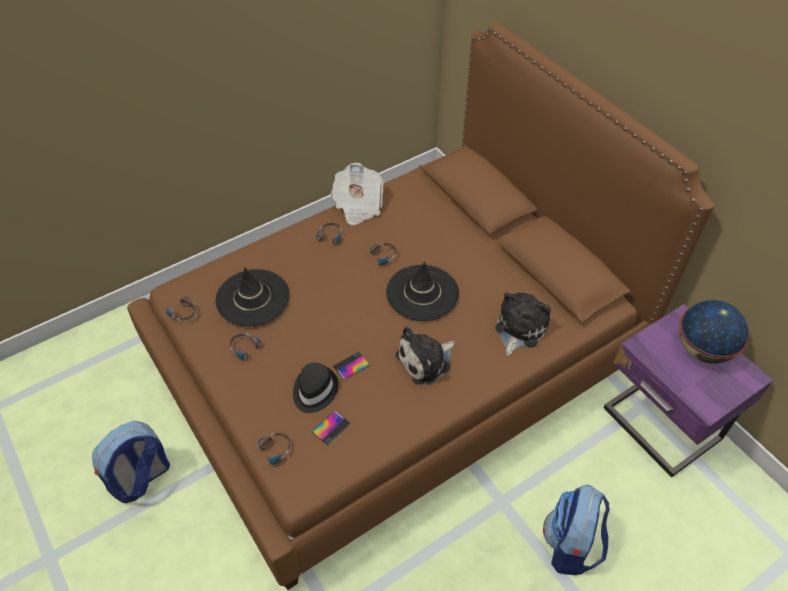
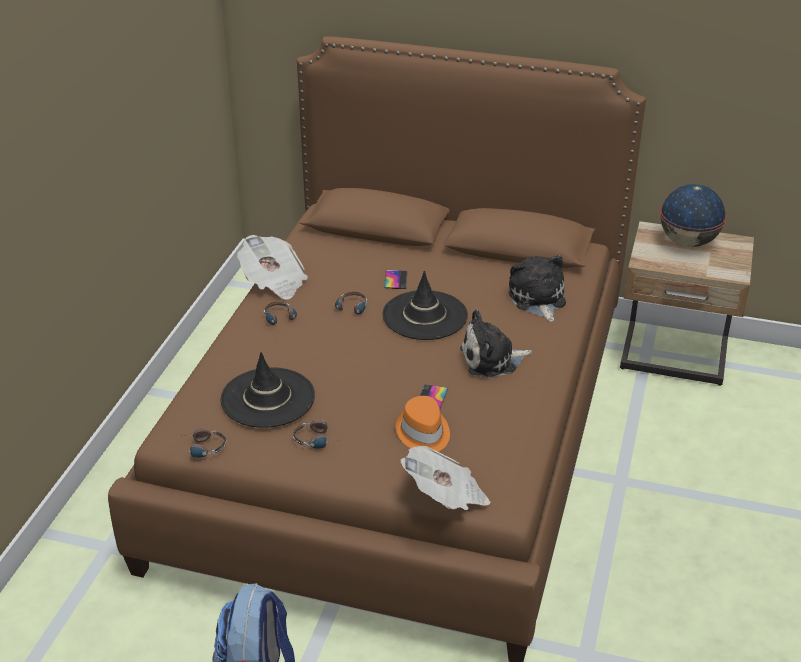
camera: 40 degrees left, 15 degrees down
headphones [246,433,291,465] -> newspaper [400,446,490,510]
black hat [293,363,338,413] -> orange hat [395,396,450,452]
phone [312,410,351,445] -> phone moved to [384,270,407,289]
plush toy [395,326,455,385] -> plush toy turned 60 degrees clockwise [460,309,532,378]
backpack [543,485,610,575] -> none
purple nightstand [604,304,773,477] -> beige nightstand [620,221,754,386]

